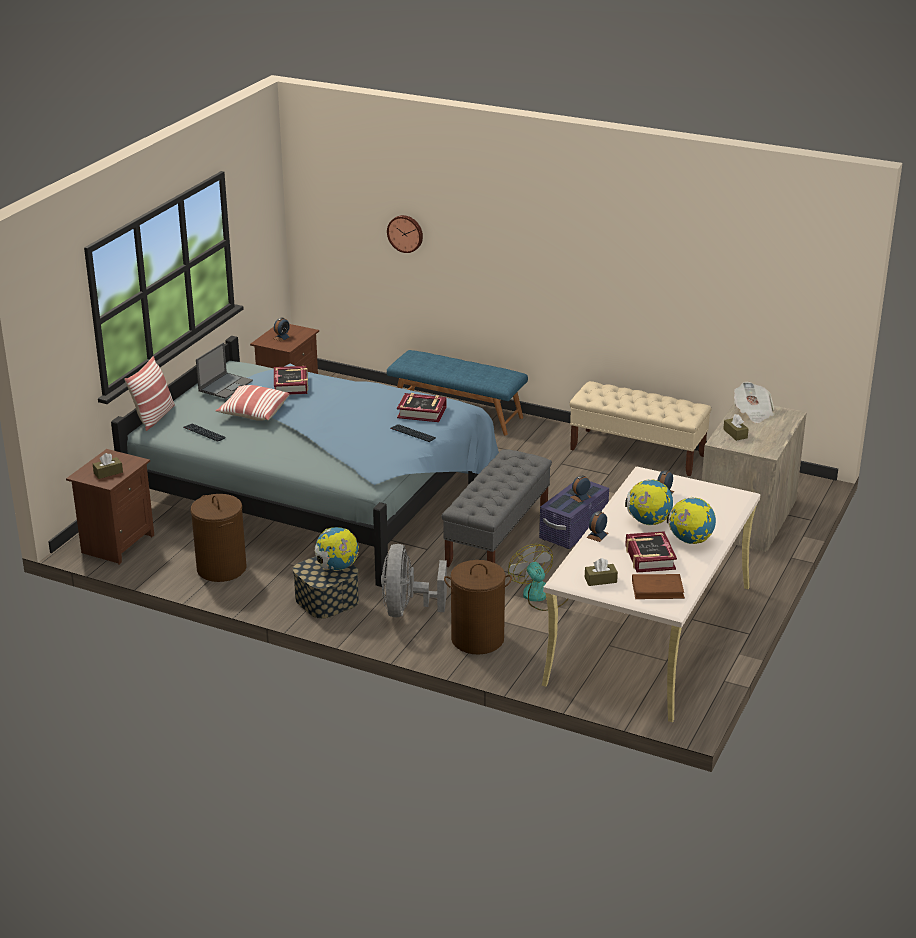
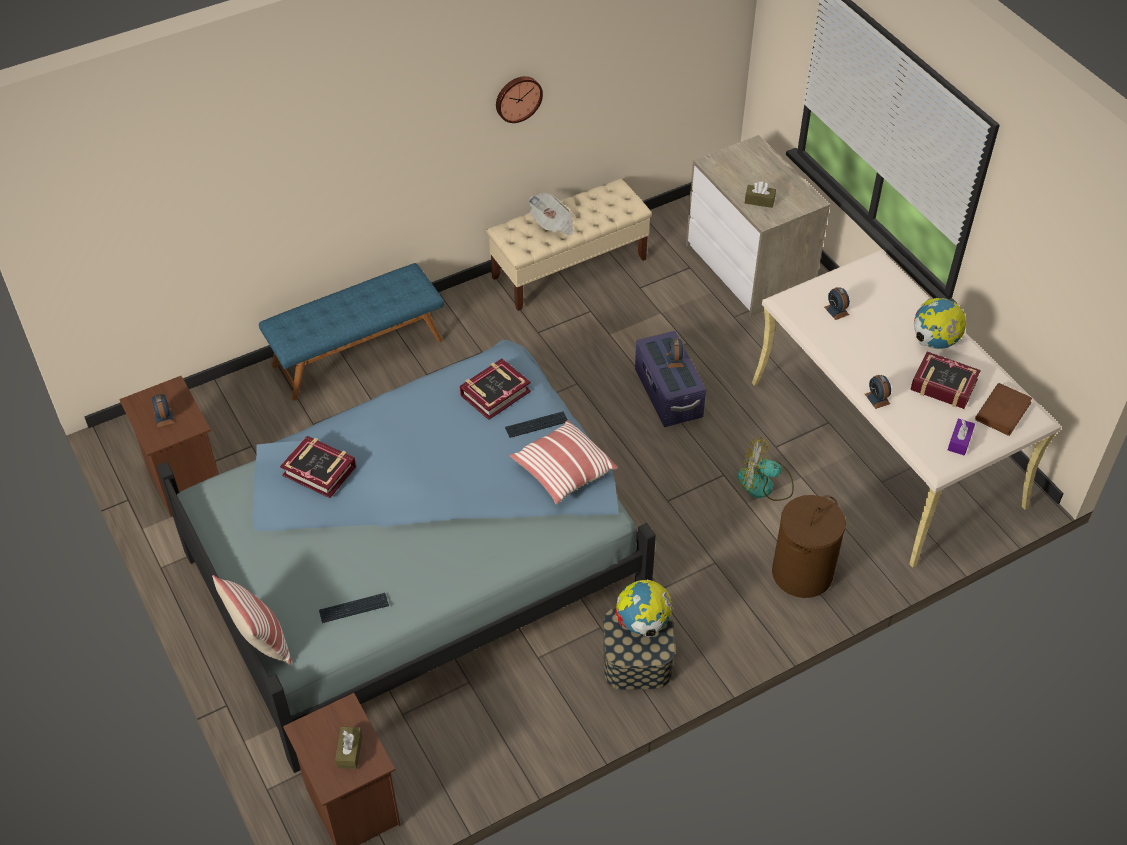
camera: 55 degrees left, 20 degrees up
brown laundry basket [191,494,246,582] -> none
laptop [196,342,253,399] -> none
pillow [216,385,290,421] -> pillow moved to [509,420,618,504]
grey fan [381,544,447,617] -> none
wall clock [387,215,423,253] -> wall clock moved to [496,76,543,123]
grey bench [442,449,552,567] -> none
brown tissue box [585,558,618,586] -> purple tissue box [948,418,975,456]
globe [625,479,673,525] -> none
newspaper [734,381,774,423] -> newspaper moved to [528,193,574,235]

